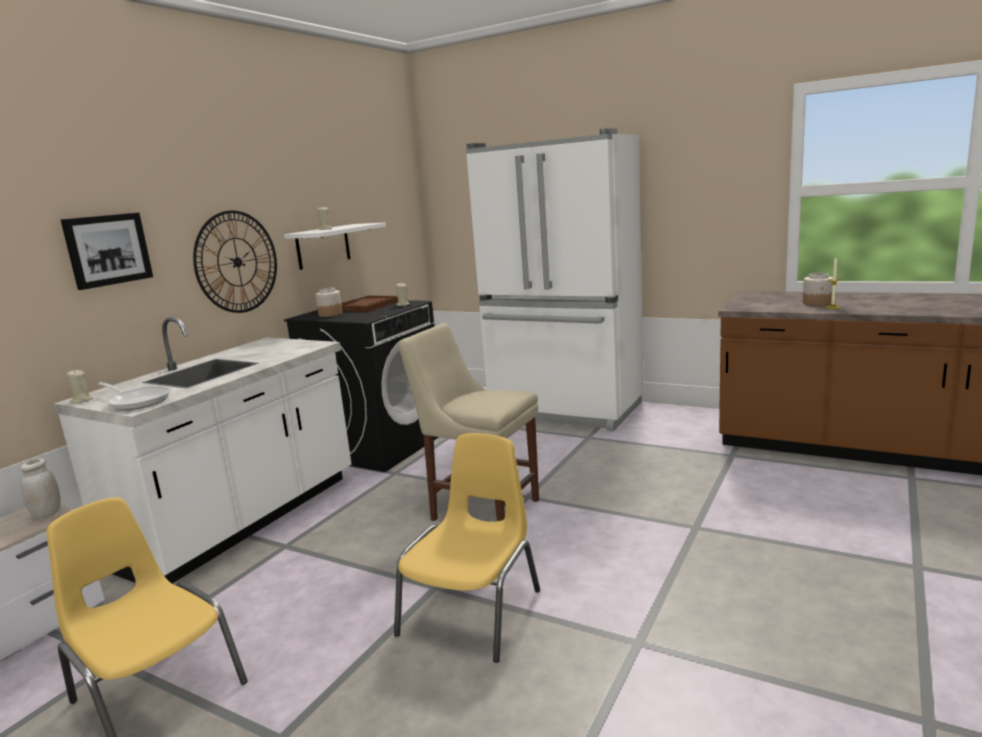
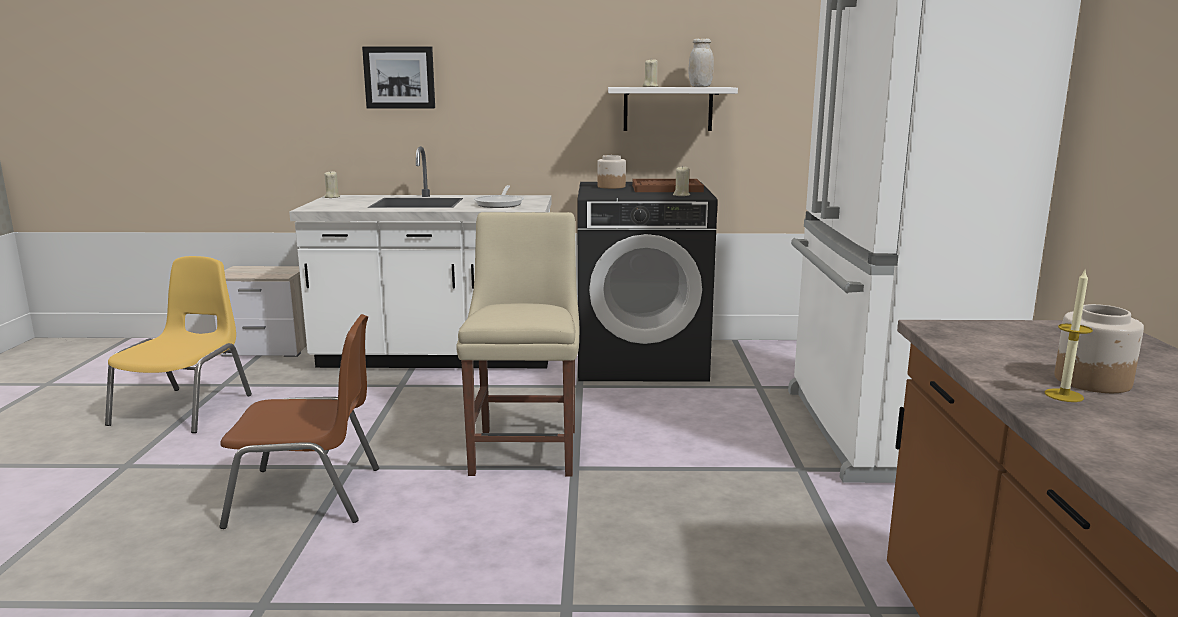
camera: 60 degrees right, 0 degrees up
white jar [20,458,61,519] -> white jar moved to [688,38,714,87]
frying pan [98,382,171,410] -> frying pan moved to [474,185,524,208]
wall clock [193,210,277,313] -> none
yellow chair [394,433,540,663] -> brown chair [220,314,379,529]

